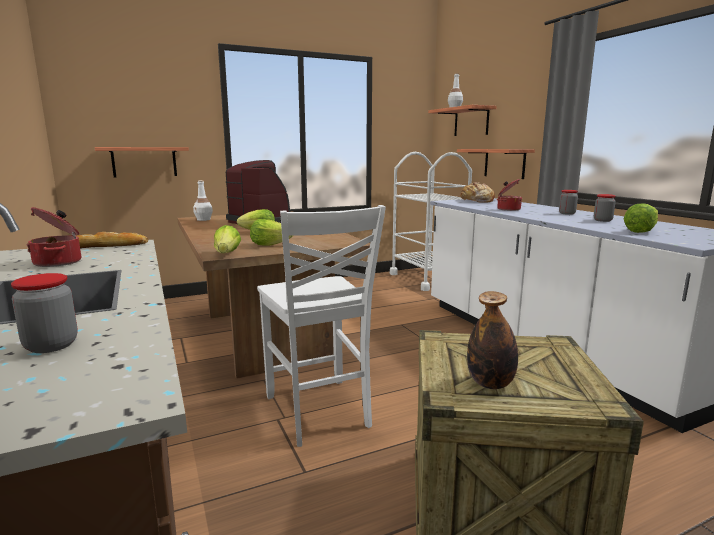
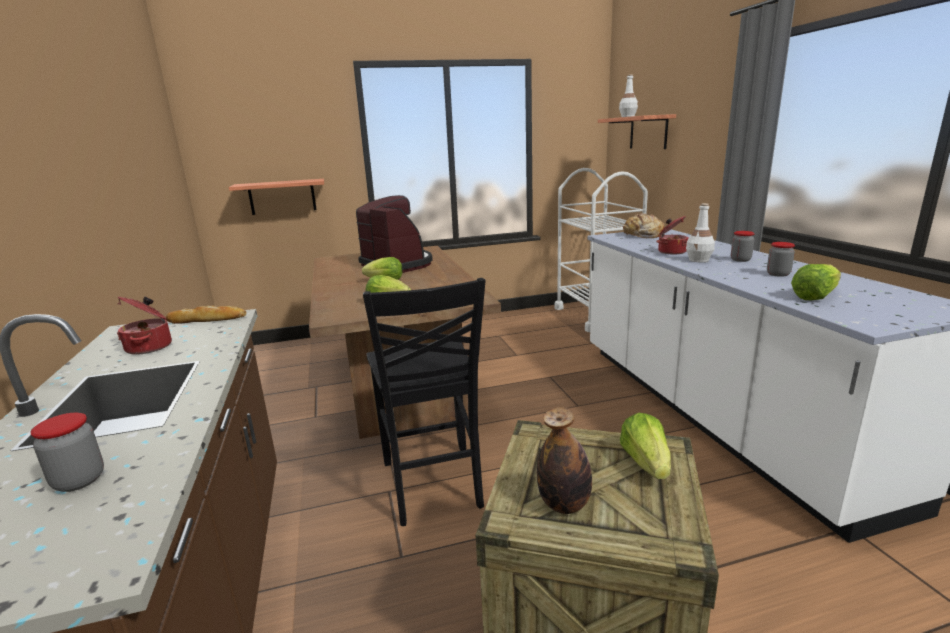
camera: 10 degrees right, 5 degrees up
white bottle [193,180,213,221] -> white bottle moved to [686,203,715,262]
lettuce [214,225,241,253] -> lettuce moved to [620,413,671,479]
white chair [257,205,386,447] -> black chair [363,278,486,526]
shelf [457,149,535,179] -> none

